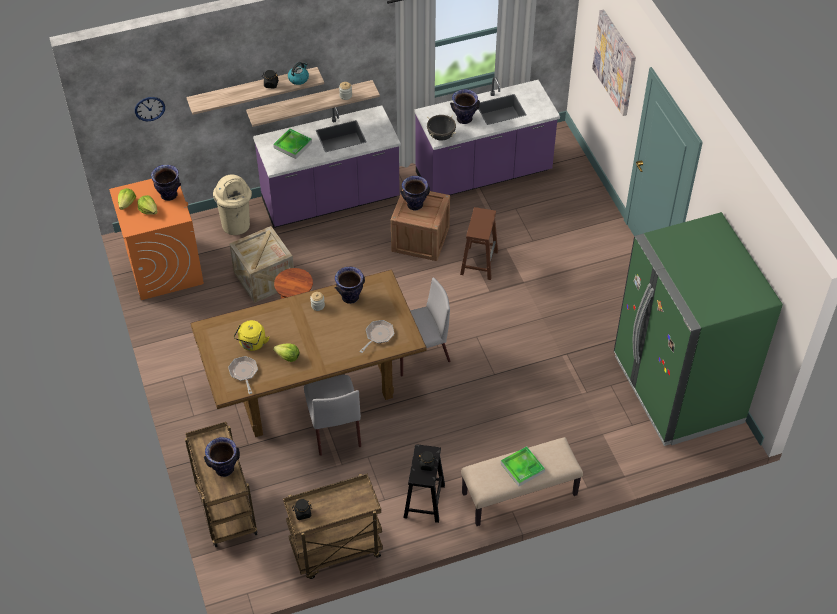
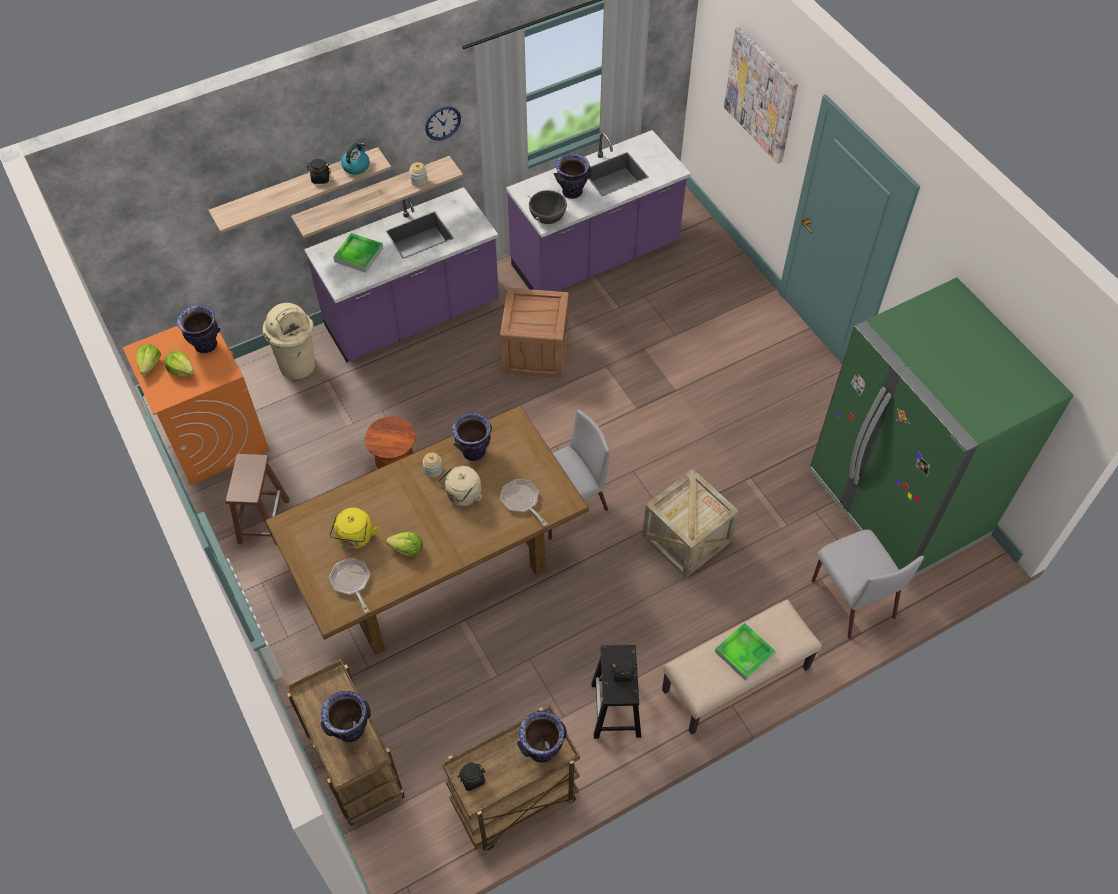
camera: 10 degrees left, 5 degrees up
wall clock [135,97,165,121] -> wall clock moved to [425,106,461,140]
crate [229,226,294,303] -> crate moved to [642,469,739,578]
grey chair [304,375,361,456] -> grey chair moved to [812,529,924,639]
frying pan [359,320,394,353] -> frying pan turned 60 degrees counterclockwise [500,479,548,526]
vase [400,176,430,210] -> vase moved to [517,711,567,763]
brown stool [460,207,498,280] -> brown stool moved to [226,454,290,545]
none -> beige kettle [437,466,482,506]

